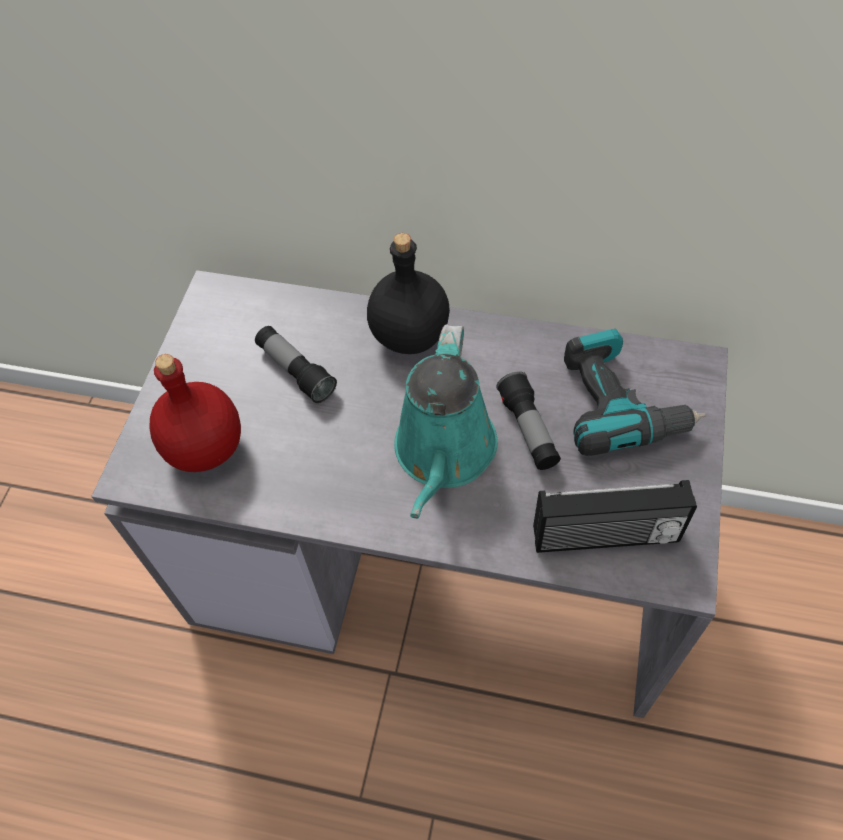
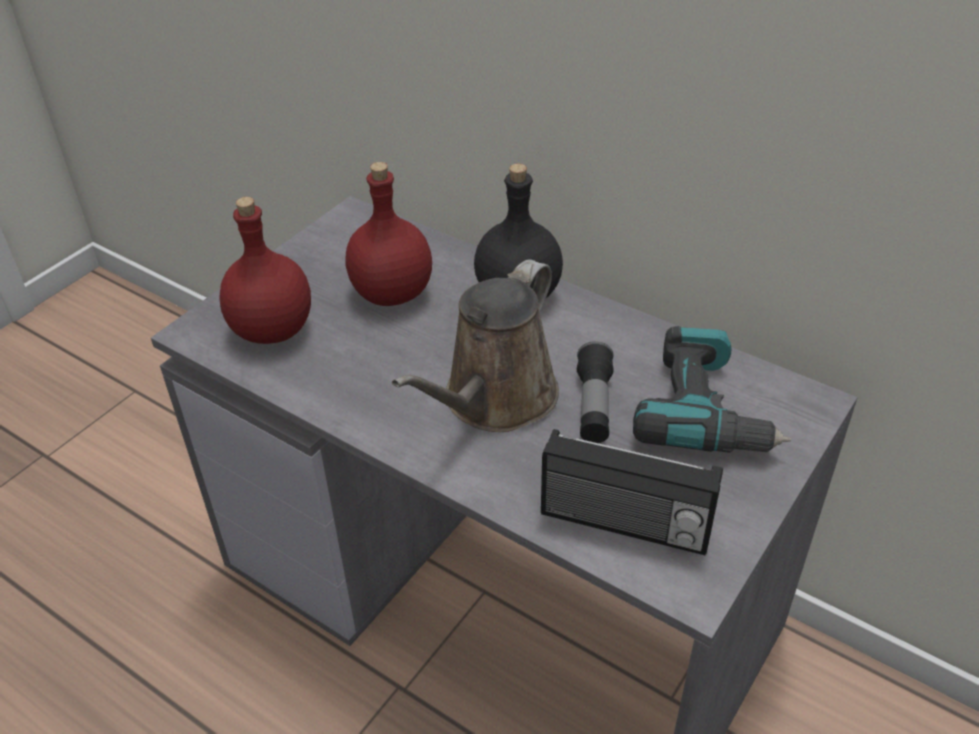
camera: 20 degrees right, 15 degrees down
flashlight [255,326,337,403] -> red bottle [346,162,432,306]
turquoise watering can [394,324,498,519] -> brown watering can [392,259,559,432]

